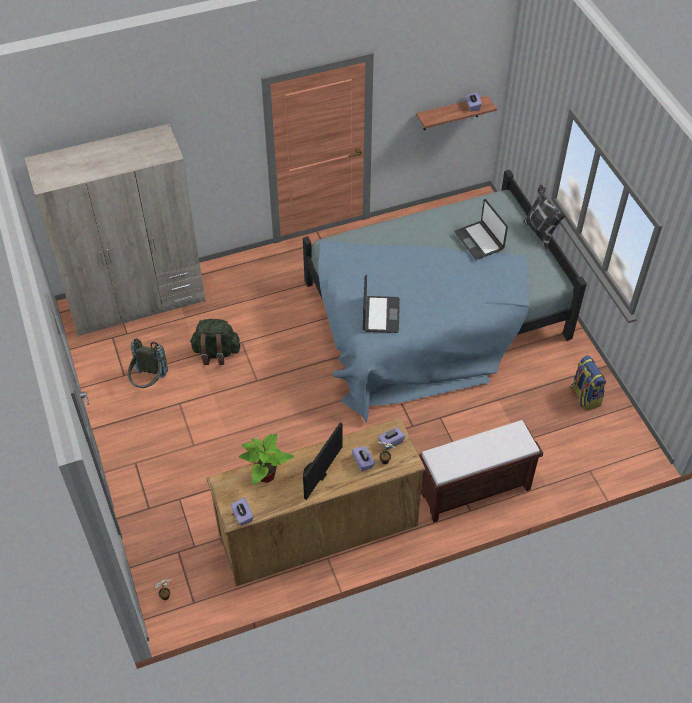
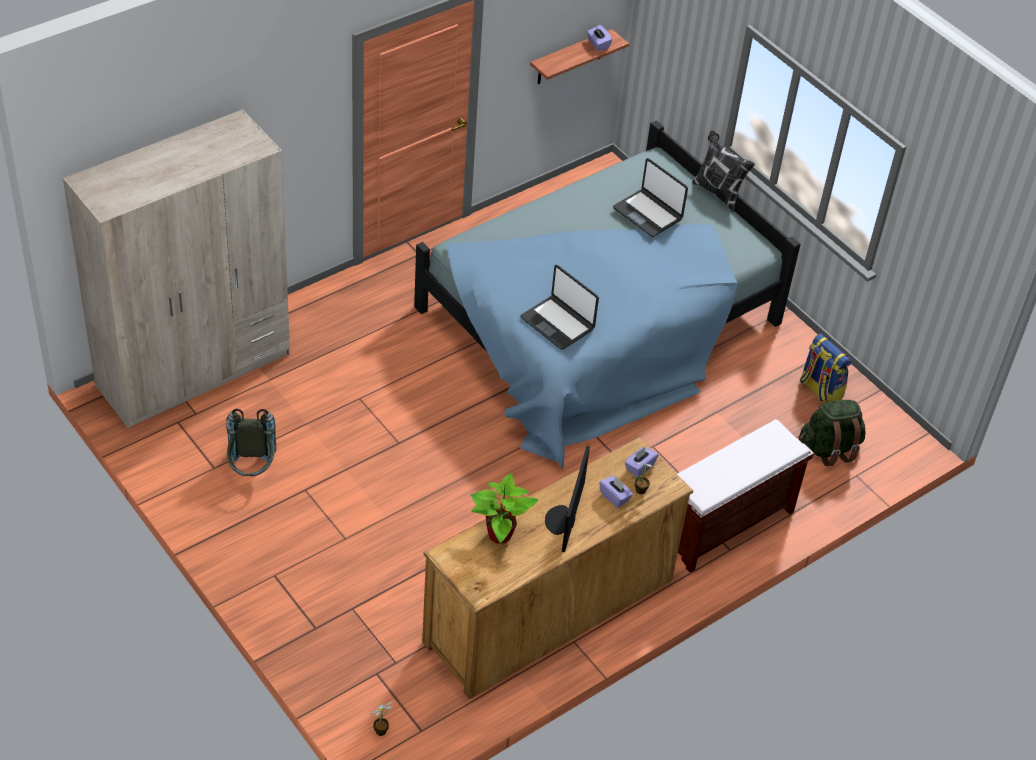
camera: 20 degrees left, 5 degrees down
green backpack [190,319,240,365] -> green backpack moved to [799,400,866,466]
purple tissue box [231,497,253,526] -> none
laptop [363,275,400,333] -> laptop turned 150 degrees clockwise [521,265,599,350]

